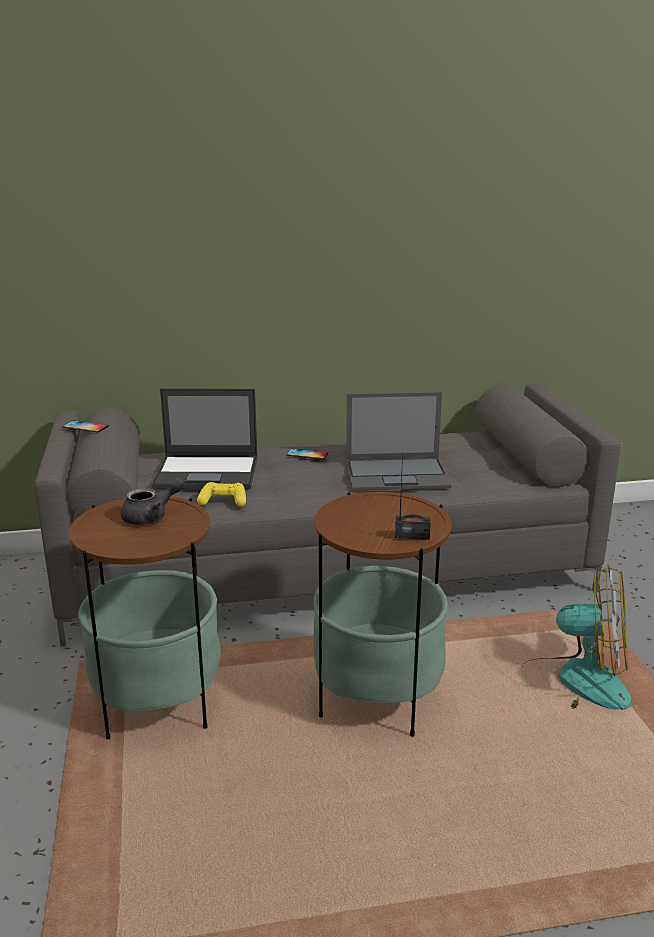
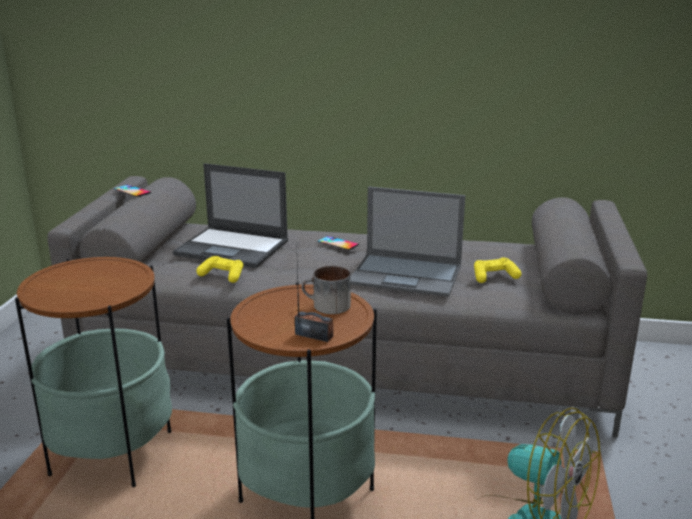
camera: 20 degrees right, 0 degrees up
grey teapot [121,477,185,525] -> none
none -> mug [302,266,351,314]
none -> yellow game controller [474,257,521,283]

